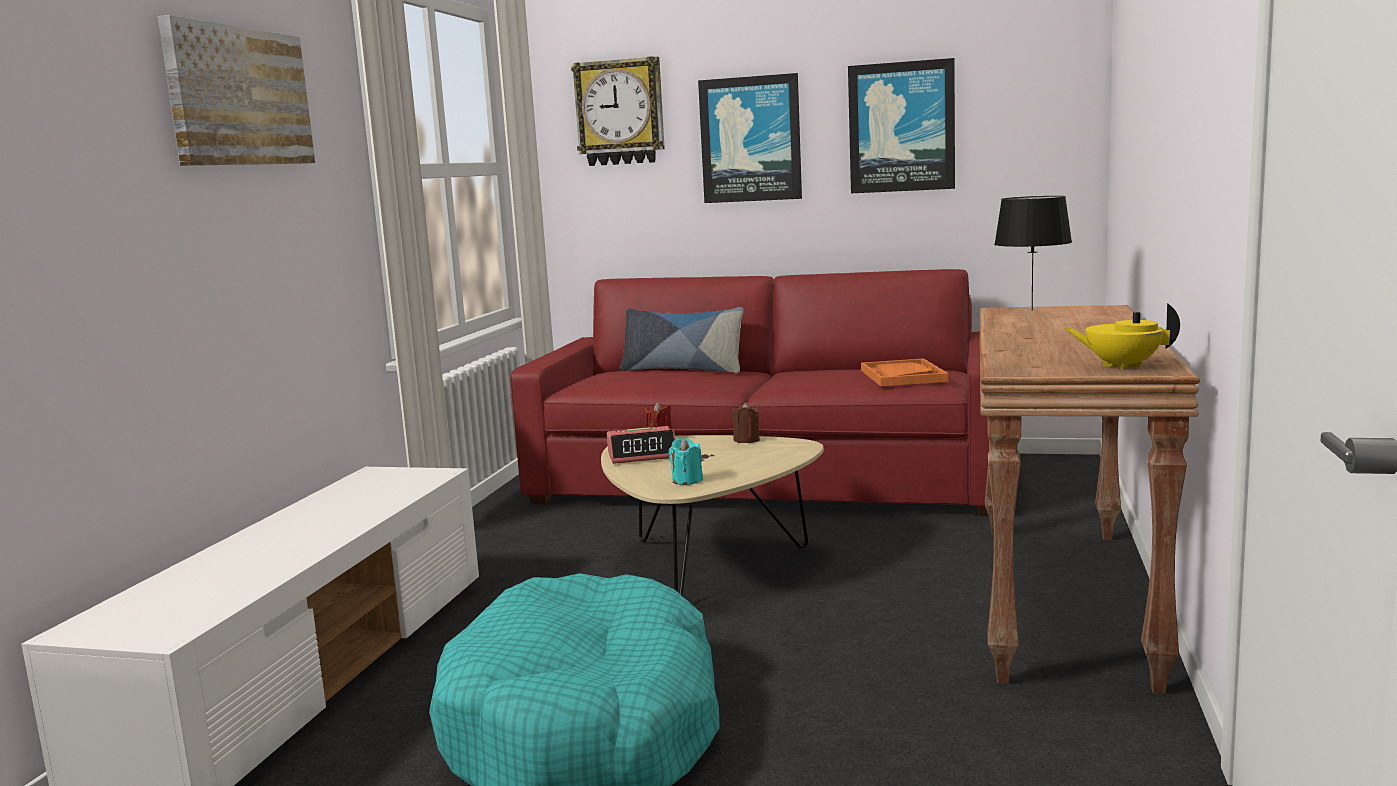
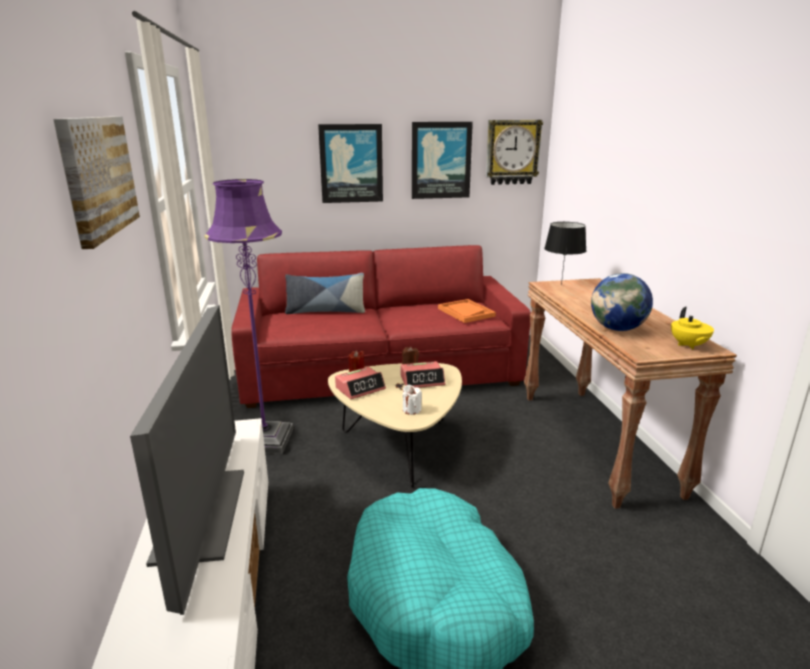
camera: 25 degrees left, 10 degrees up
wall clock [571,56,665,166] -> wall clock moved to [486,120,543,185]
turquoise candle [669,438,703,485] -> white candle [403,385,422,415]
yellow teapot [1064,303,1180,370] -> yellow teapot turned 90 degrees counterclockwise [671,307,714,349]
none -> television [130,305,244,615]
none -> purple floor lamp [204,179,293,454]
none -> alarm clock [401,361,445,388]
none -> globe [591,273,653,331]

